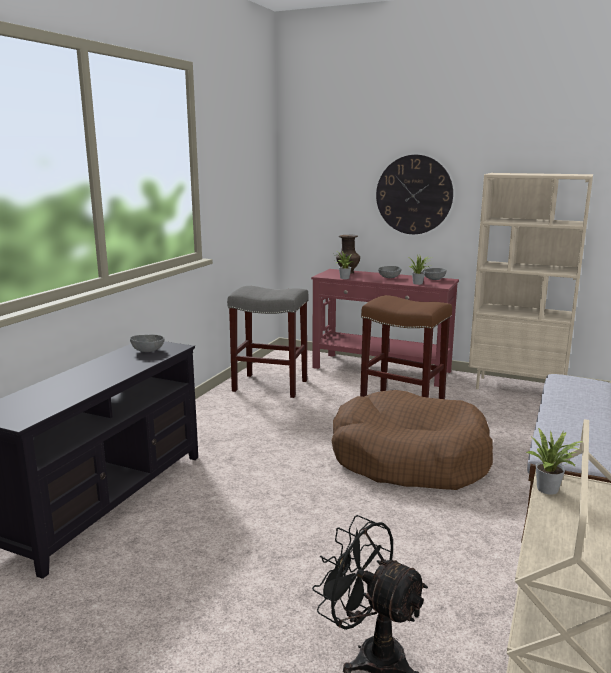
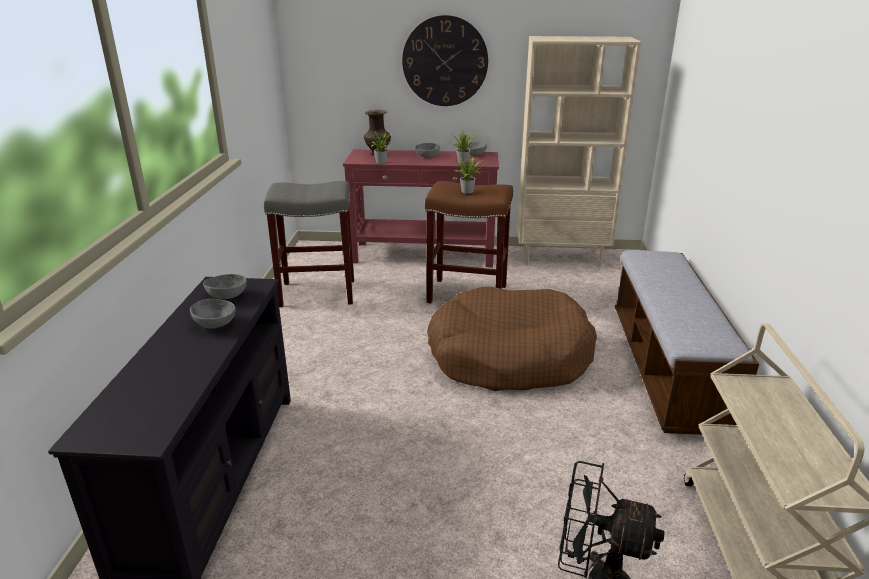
camera: 20 degrees left, 10 degrees up
potted plant [526,428,583,495] -> potted plant moved to [455,156,483,194]
none -> grey bowl [190,299,236,329]

